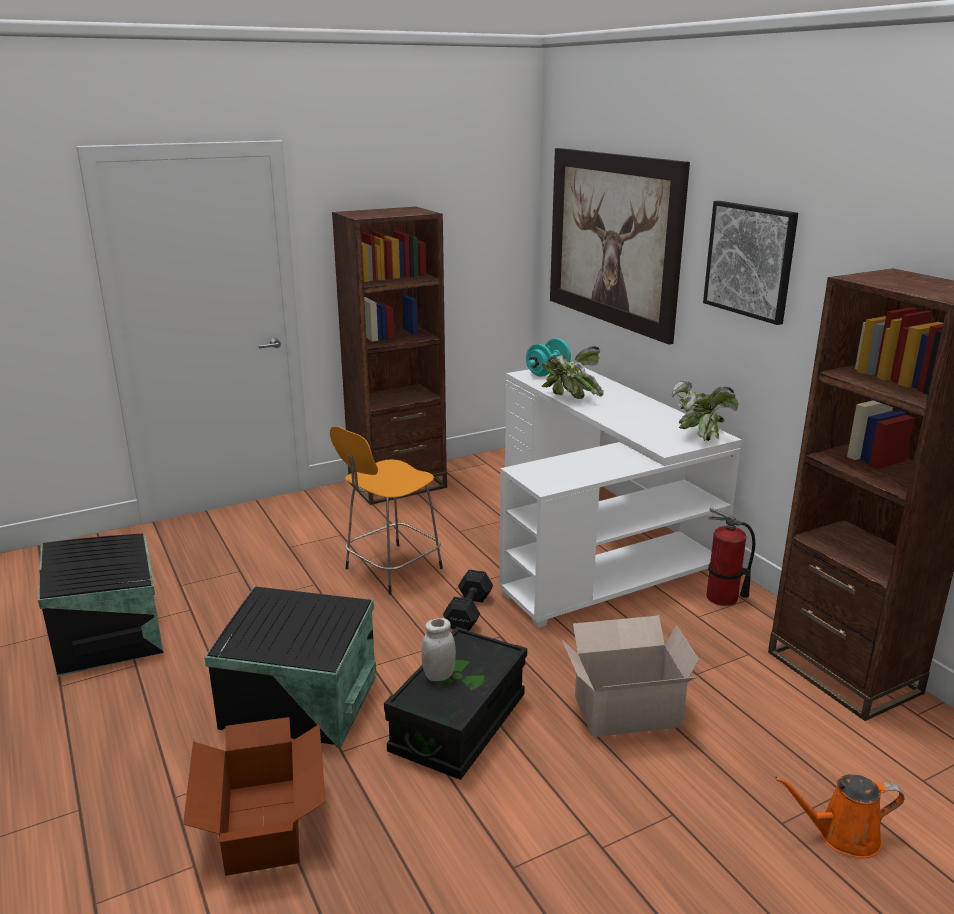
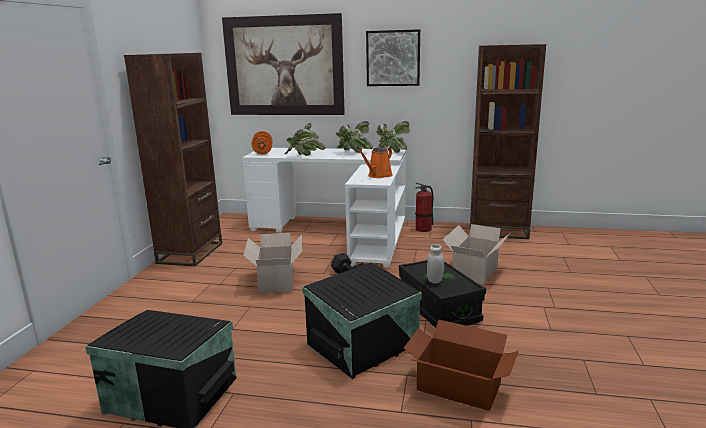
camera: 50 degrees left, 5 degrees down
orange stool [330,426,443,595] -> cardboard box [243,233,302,293]
turquoise dumbbell [526,338,571,377] -> orange dumbbell [252,131,272,154]
orange watering can [775,774,904,858] -> orange watering can moved to [358,147,393,178]
none -> potted plant [336,121,373,153]

